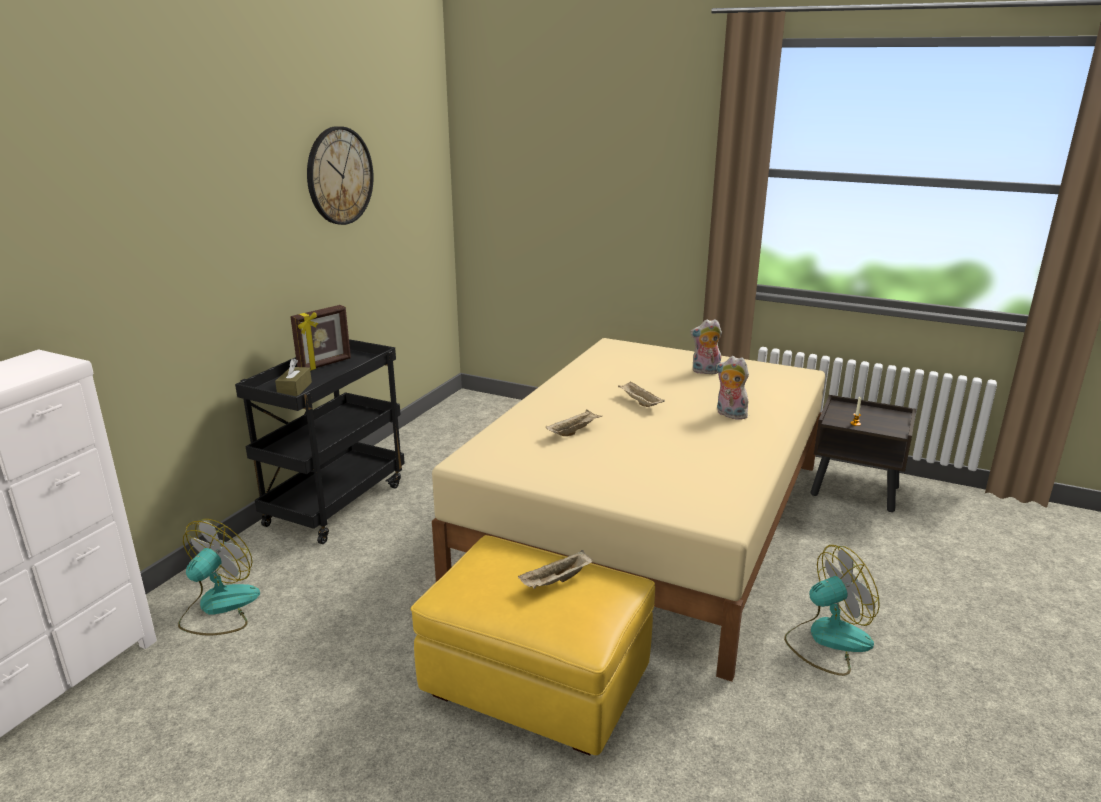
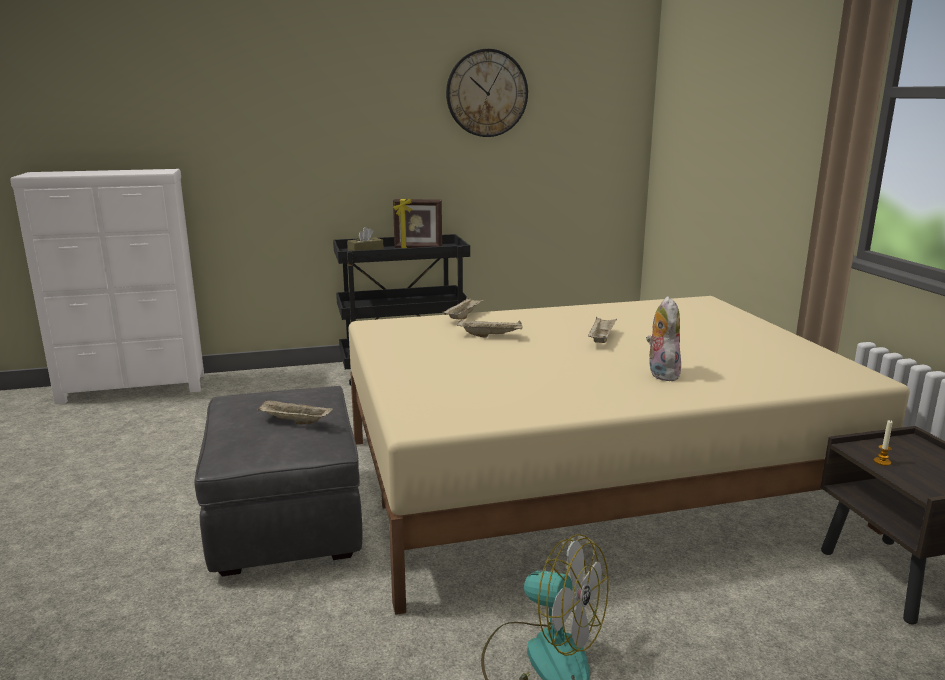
camera: 50 degrees right, 5 degrees down
fan [178,519,260,636] -> none
yellow ottoman [411,535,655,755] -> grey ottoman [194,386,362,576]
plush toy [690,319,722,374] -> none
none -> beige tray [442,297,485,320]

